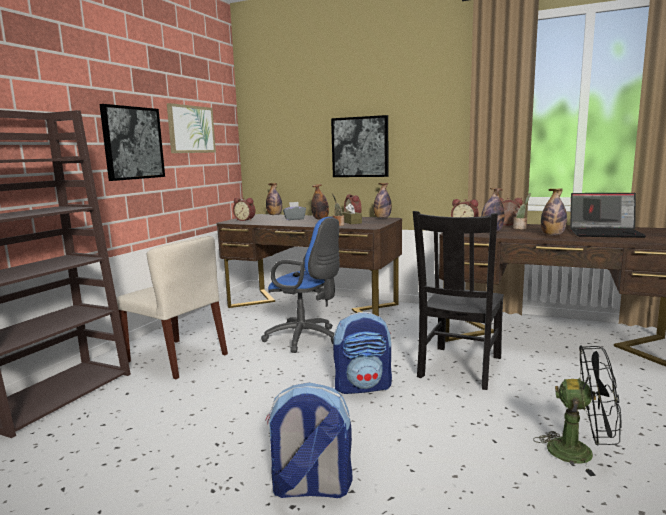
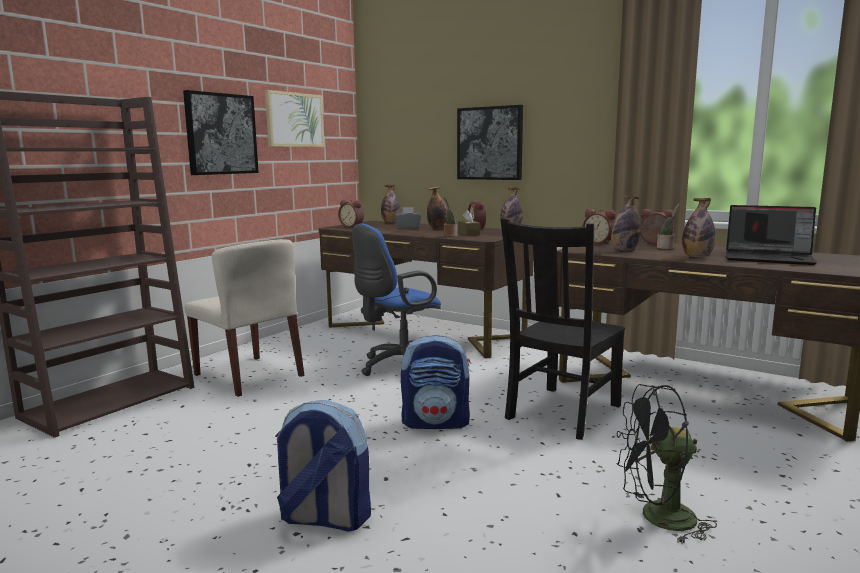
camera: 10 degrees right, 0 degrees up
blue office chair [261,217,340,353] -> blue office chair turned 105 degrees clockwise [352,224,441,376]
black fan [533,345,622,476] -> black fan turned 150 degrees clockwise [616,384,717,545]

